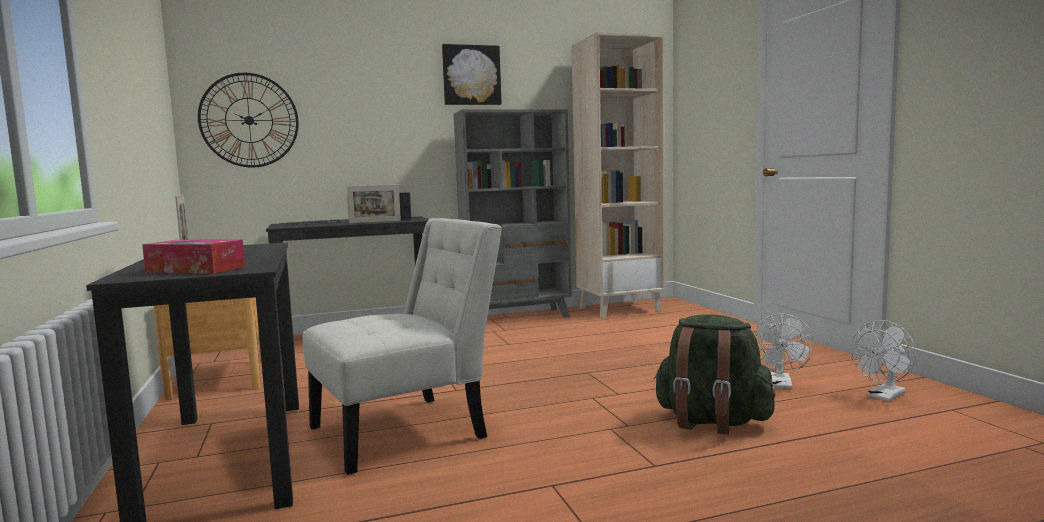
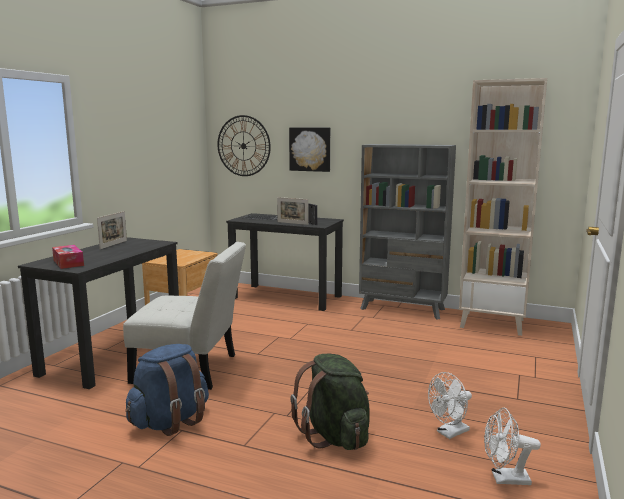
camera: 40 degrees right, 5 degrees up
picture [442,44,502,105] -> picture moved to [289,128,330,172]
none -> blue backpack [125,344,209,436]

